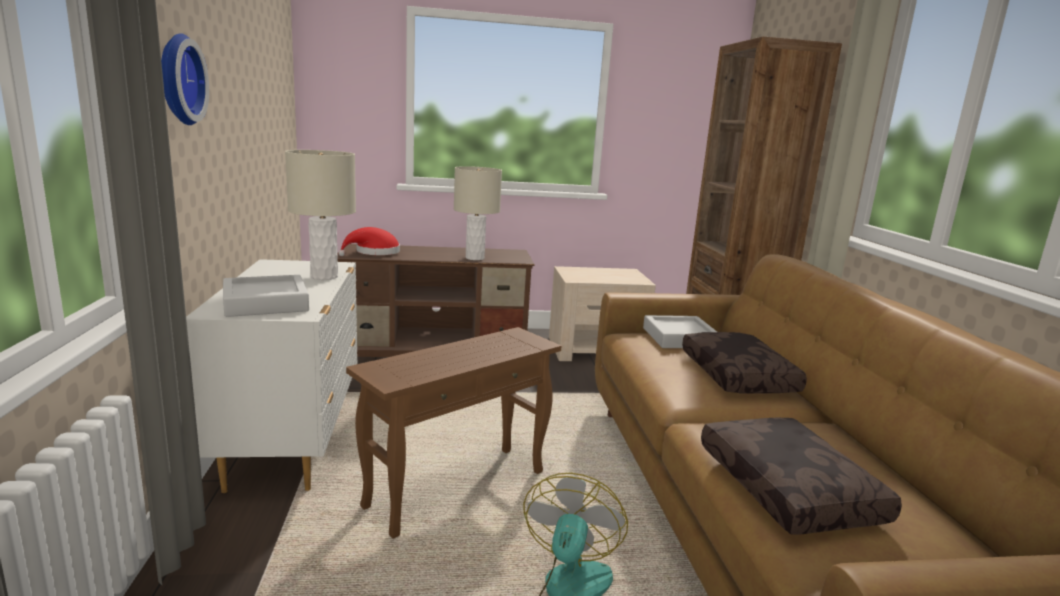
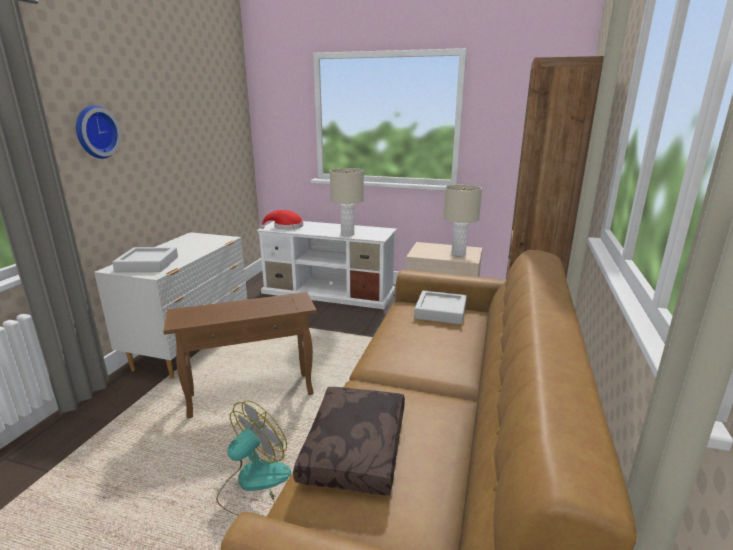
camera: 25 degrees right, 5 degrees up
beige table lamp [285,150,356,280] -> beige table lamp moved to [444,185,482,256]
brown tv stand [337,244,535,357] -> white tv stand [256,221,397,309]
brown pillow [682,332,807,394] -> none

